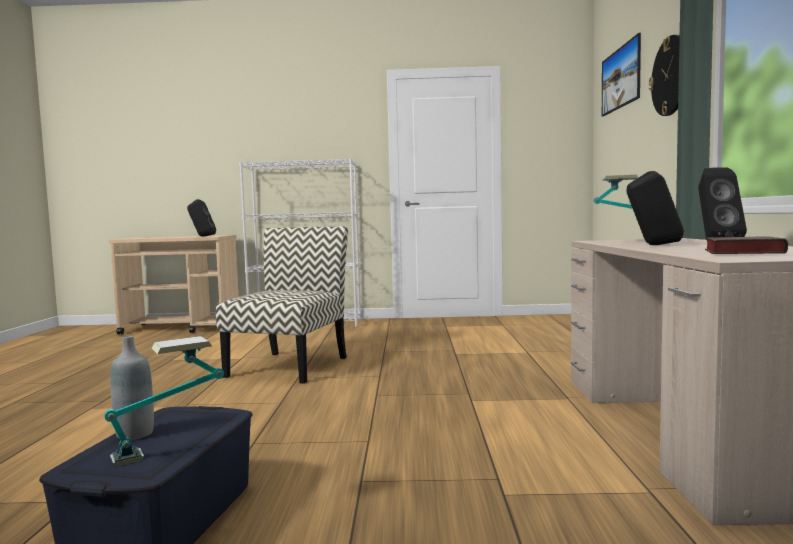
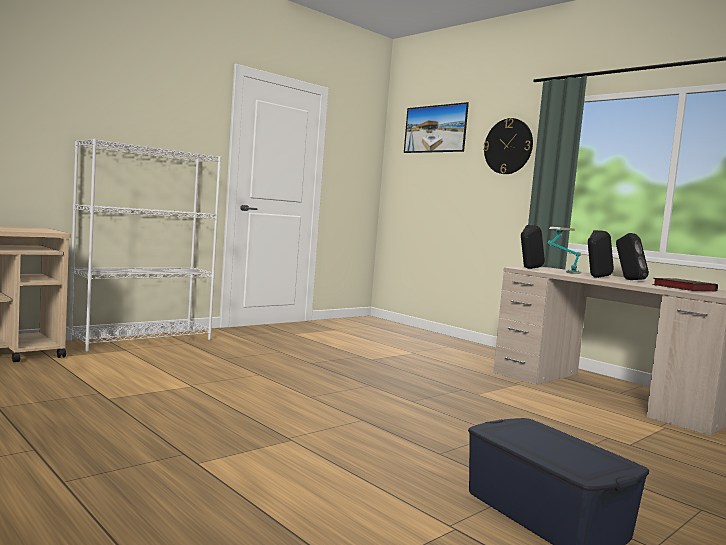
camera: 45 degrees left, 0 degrees up
table lamp [104,336,224,466] -> none
grey bottle [110,336,154,440] -> none
black speaker [187,199,216,237] -> black speaker moved to [521,225,545,269]
chair [216,226,348,384] -> none

